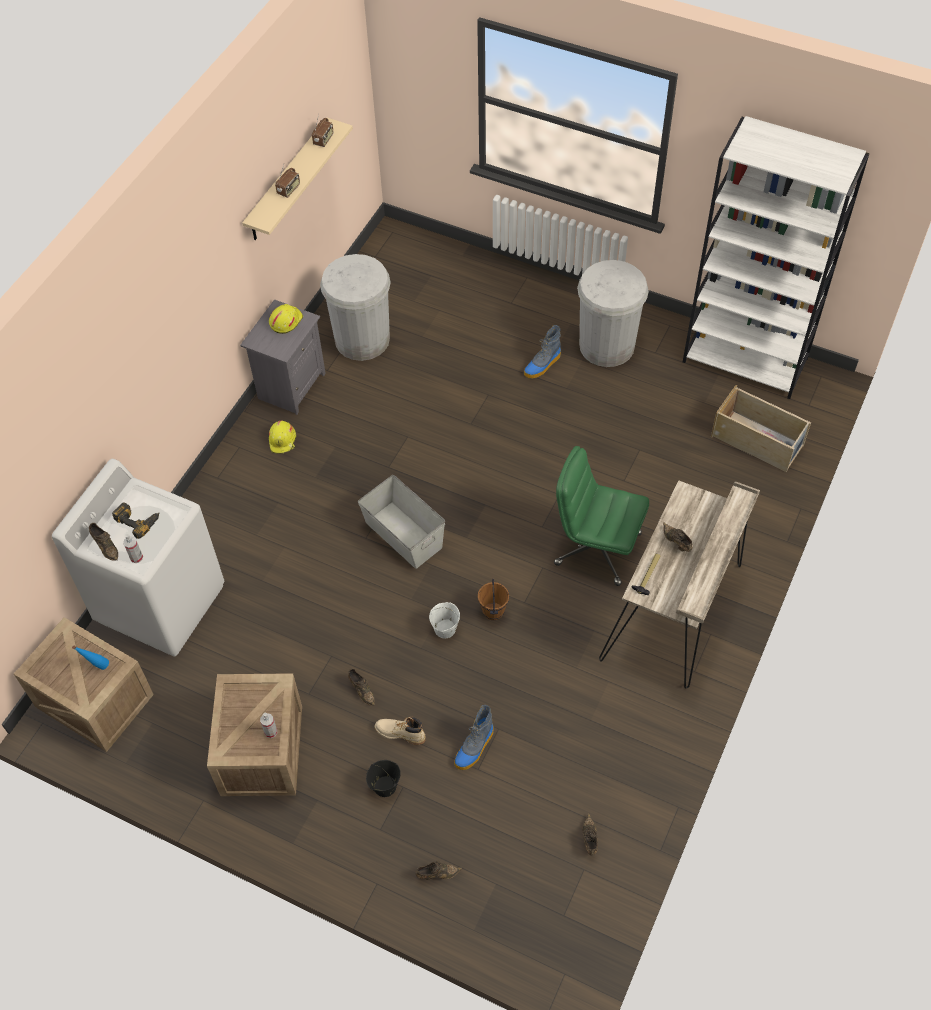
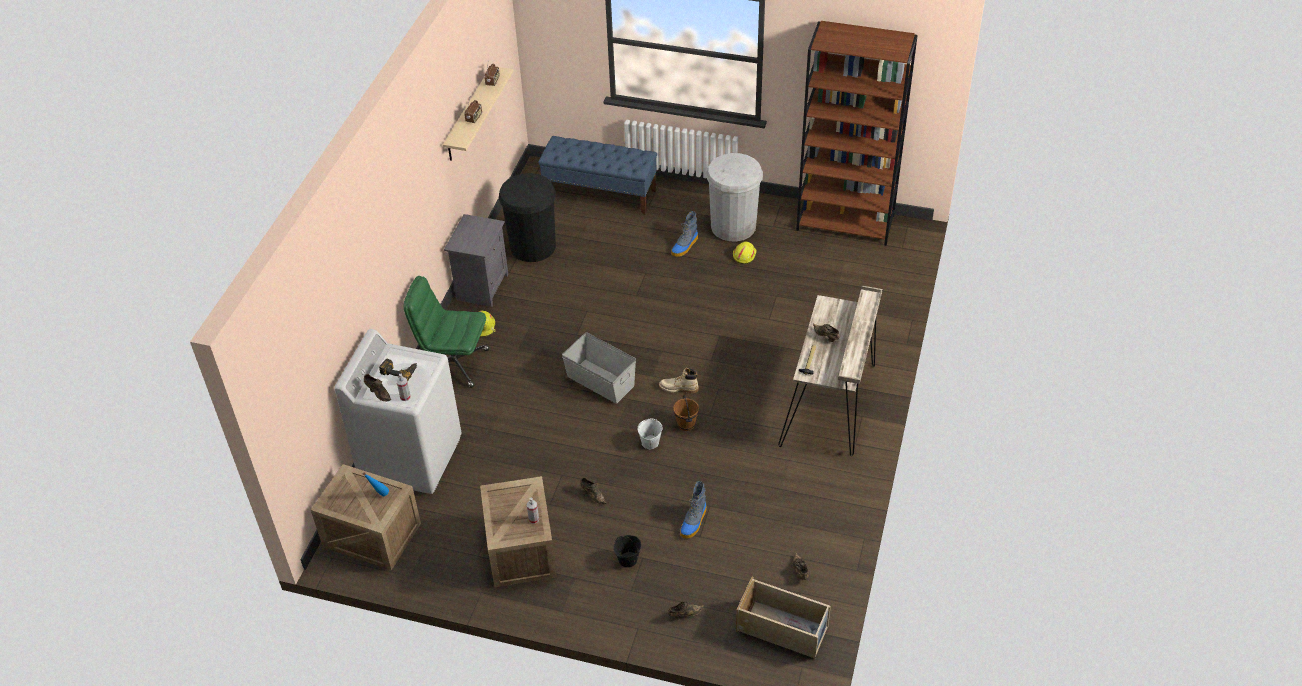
camera: 10 degrees left, 10 degrees down
yellow hard hat [269,304,303,334] -> yellow hard hat moved to [733,241,757,264]
white trash can [320,254,391,361] -> black trash can [499,173,556,262]
beige boot [375,717,426,745] -> beige boot moved to [659,368,699,393]
green office chair [554,446,649,586] -> green office chair moved to [404,276,489,388]
white bookcase [683,116,870,399] -> brown bookcase [796,21,918,246]
beige storage box [711,385,811,472] -> beige storage box moved to [736,577,831,658]
none -> blue bench [538,136,657,215]

